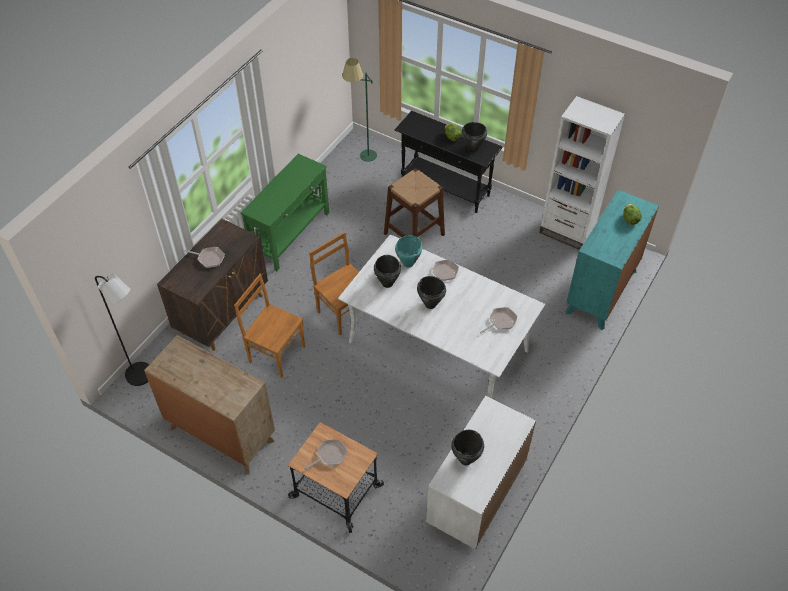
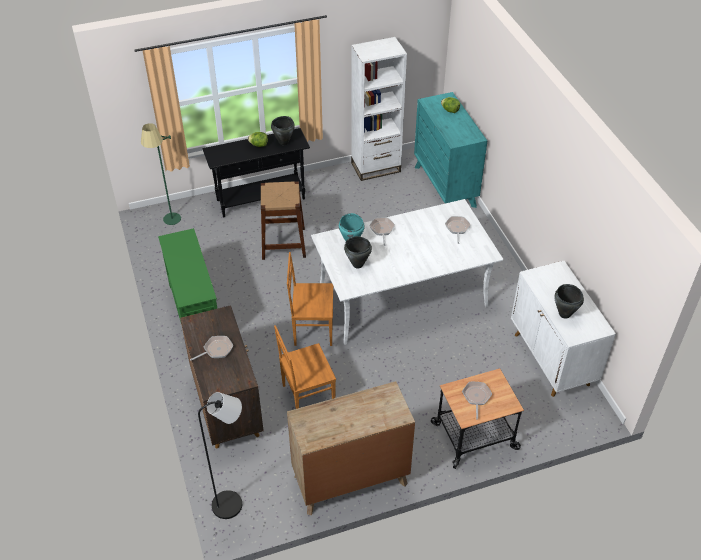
camera: 50 degrees left, 5 degrees down
black cooking pot [417,276,446,309] -> none

